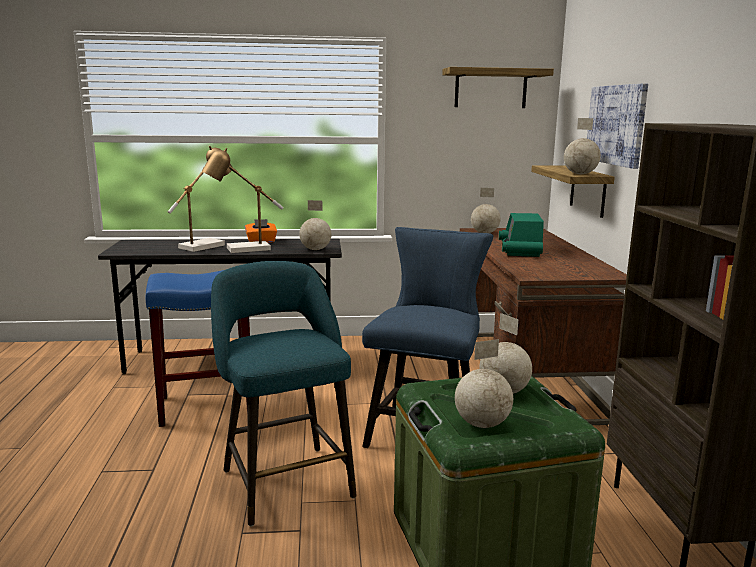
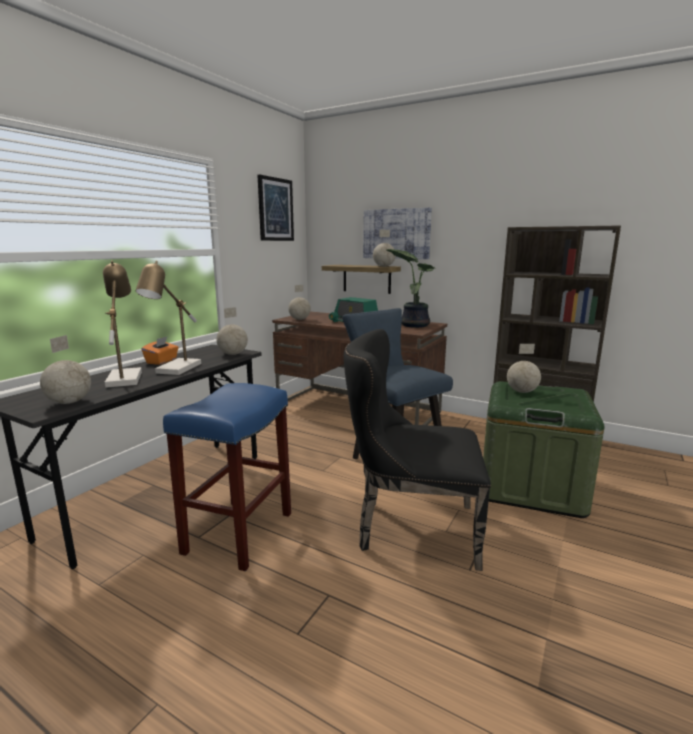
camera: 55 degrees left, 0 degrees up
turquoise stool [211,261,357,526] -> black chair [343,329,491,571]
shelf [442,67,554,108] -> picture [257,174,294,241]
globe [455,339,513,428] -> globe moved to [40,335,91,404]
none -> potted plant [386,249,435,328]

